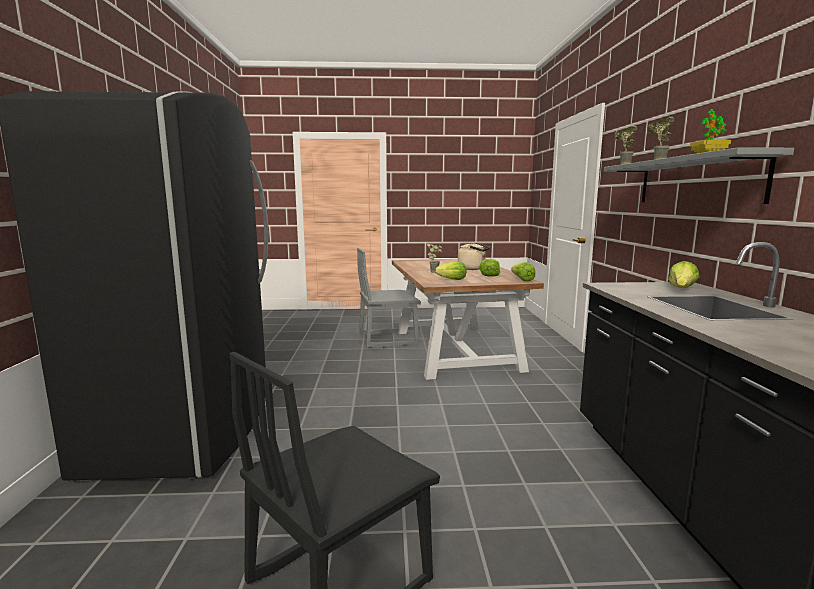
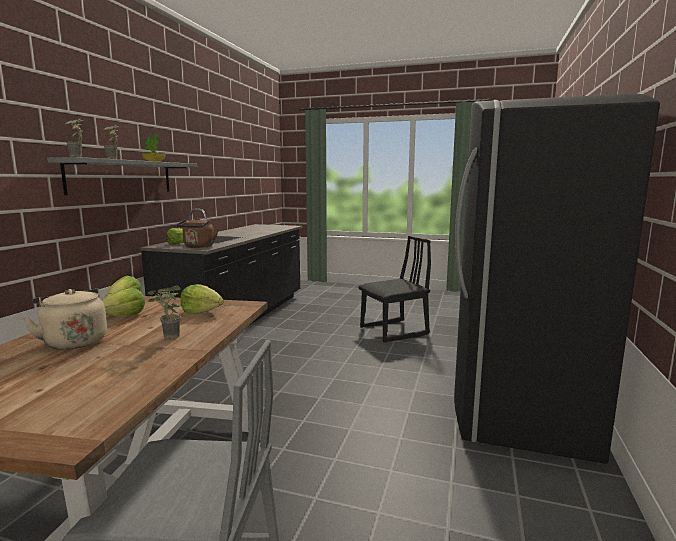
camera: 160 degrees left, 0 degrees up
none -> brown kettle [177,218,218,248]

